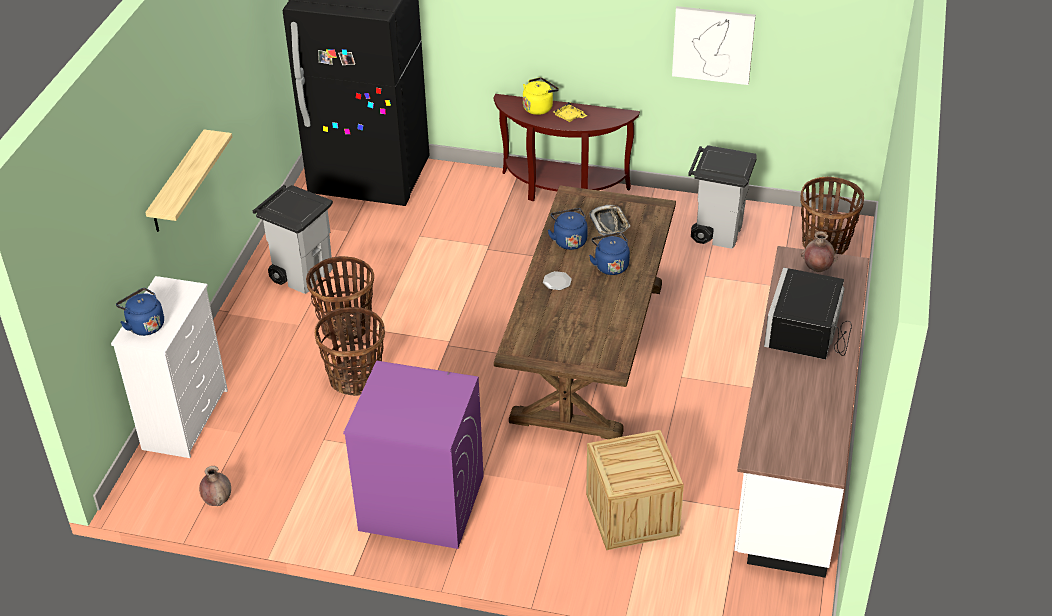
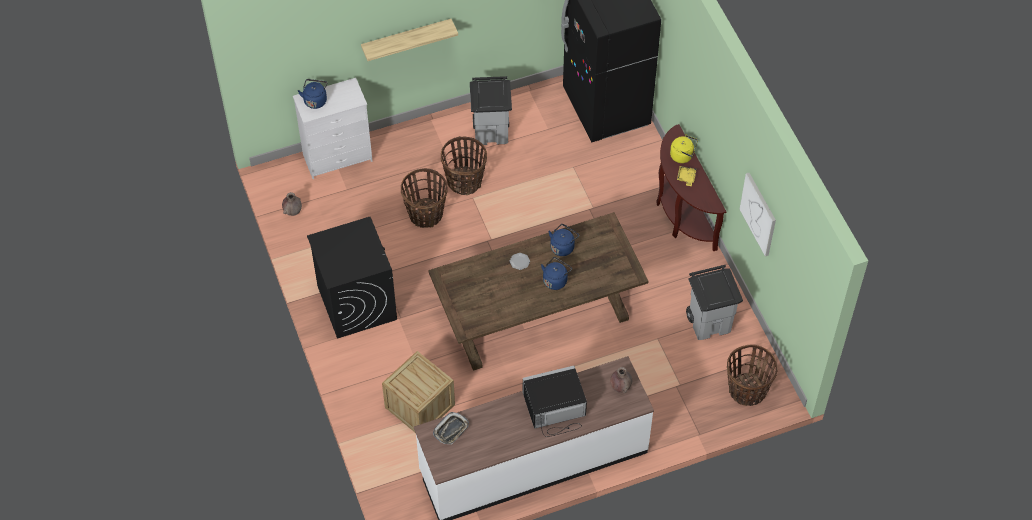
camera: 55 degrees right, 15 degrees up
purple washing machine [343,361,484,549] -> black washing machine [307,217,397,339]
tray [589,205,630,235] -> tray moved to [433,412,469,444]

